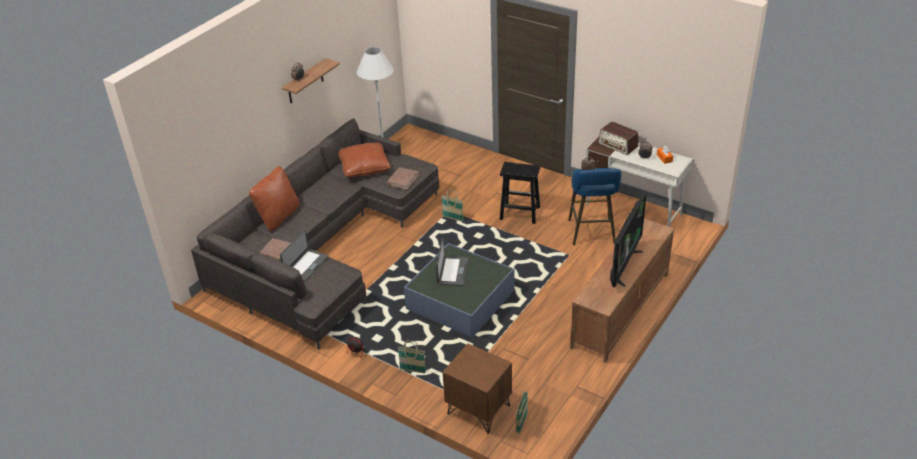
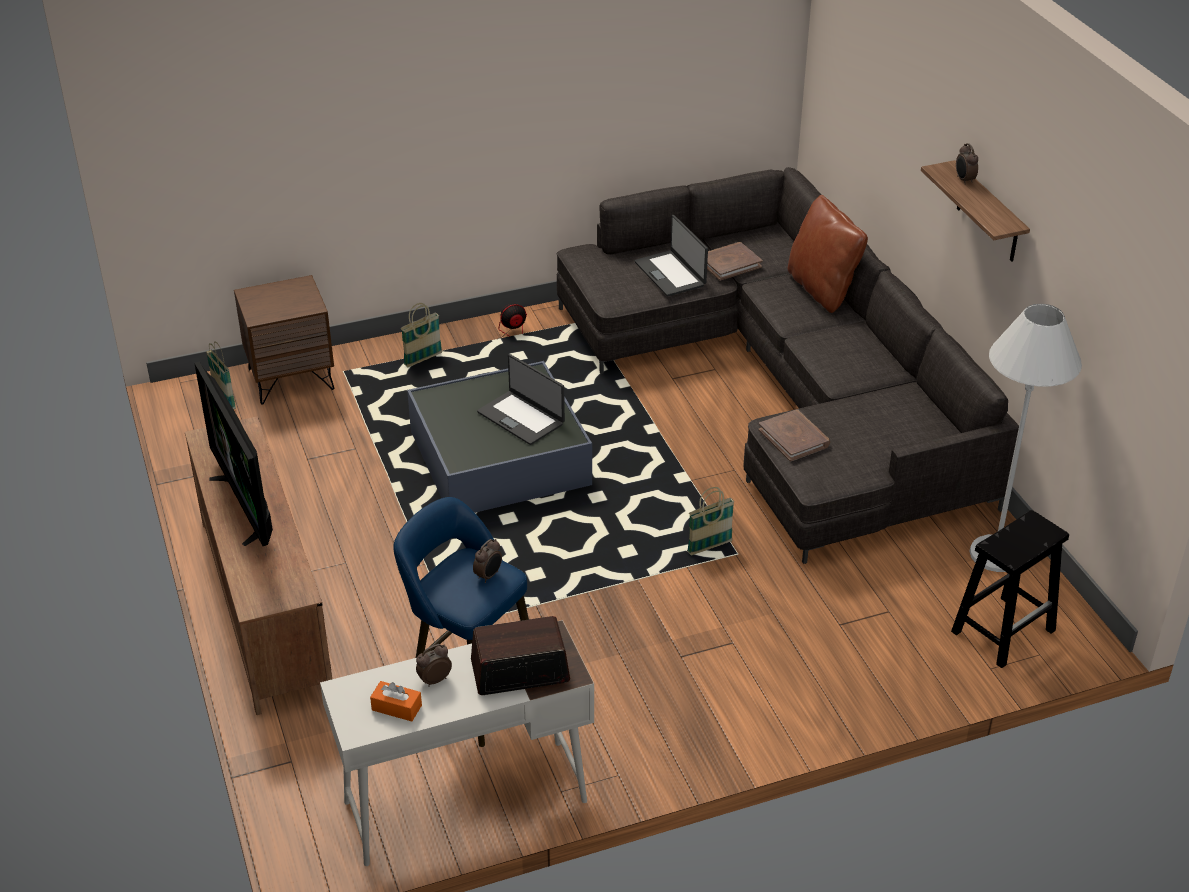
camera: 125 degrees right, 0 degrees up
brown pillow [338,142,391,177] -> none
black stool [500,162,540,224] -> black stool moved to [951,510,1069,668]

